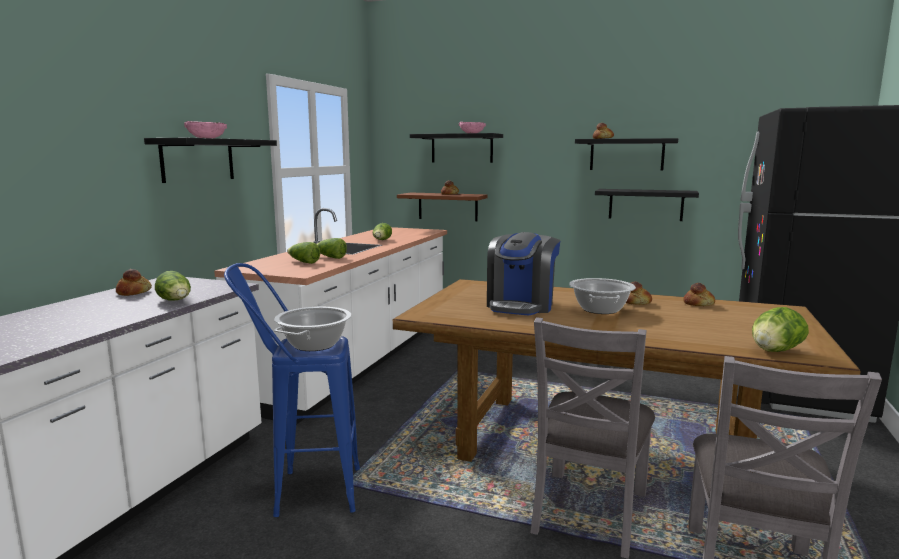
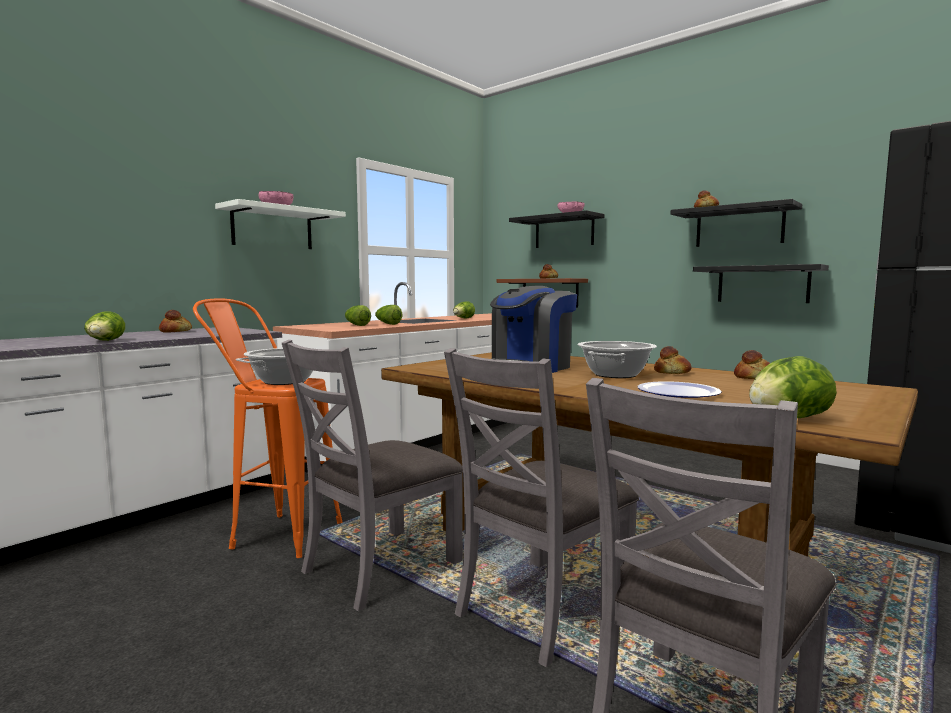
camera: 20 degrees right, 5 degrees down
black shelf [144,138,277,183] -> white shelf [215,199,346,249]
lettuce [155,271,191,300] -> lettuce moved to [84,311,125,341]
blue stool [224,263,360,517] -> orange stool [193,298,342,558]
none -> grey chair [282,340,463,611]
none -> plate [638,381,722,398]

